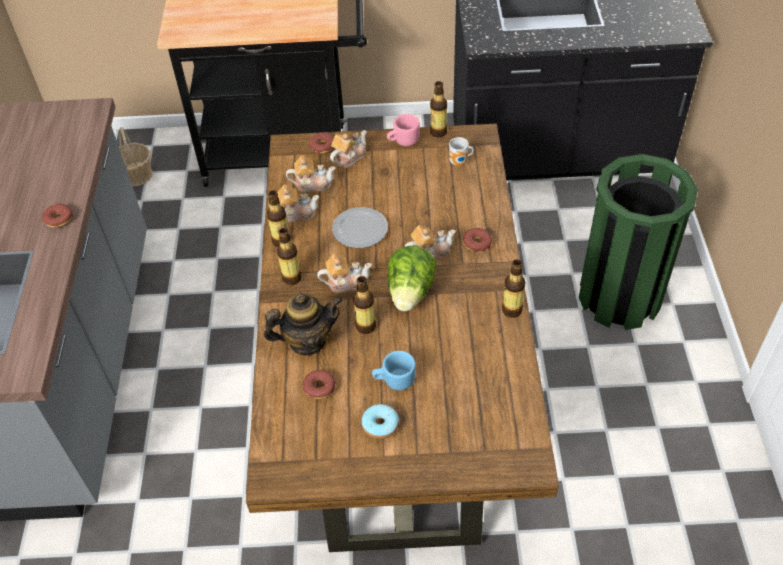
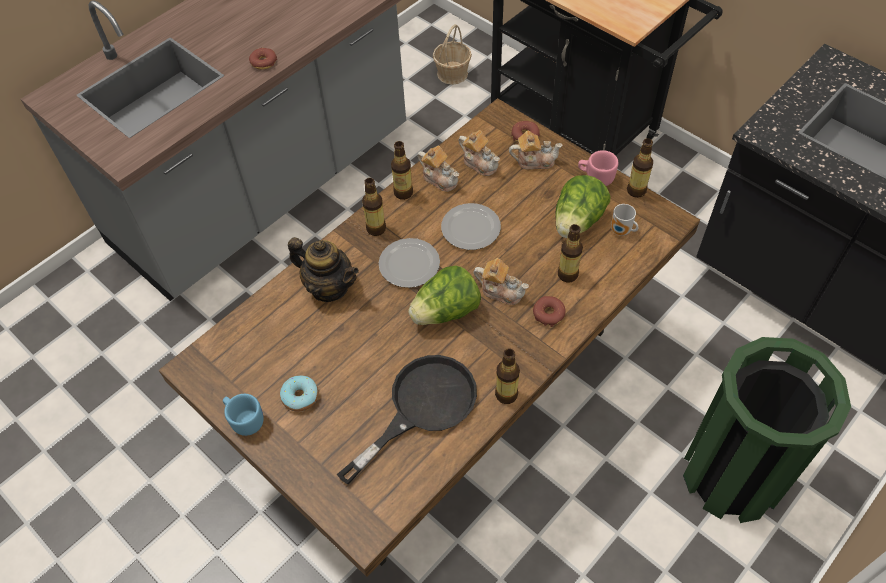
camera: 45 degrees right, 5 degrees up
donut [303,370,336,399] -> none
teapot [317,254,372,293] -> plate [379,238,440,288]
bottle [353,276,376,334] -> bottle moved to [558,224,583,282]
blue mug [372,351,416,390] -> blue mug moved to [223,394,264,436]
none -> black frying pan [337,355,477,484]
none -> lettuce [555,175,610,238]

